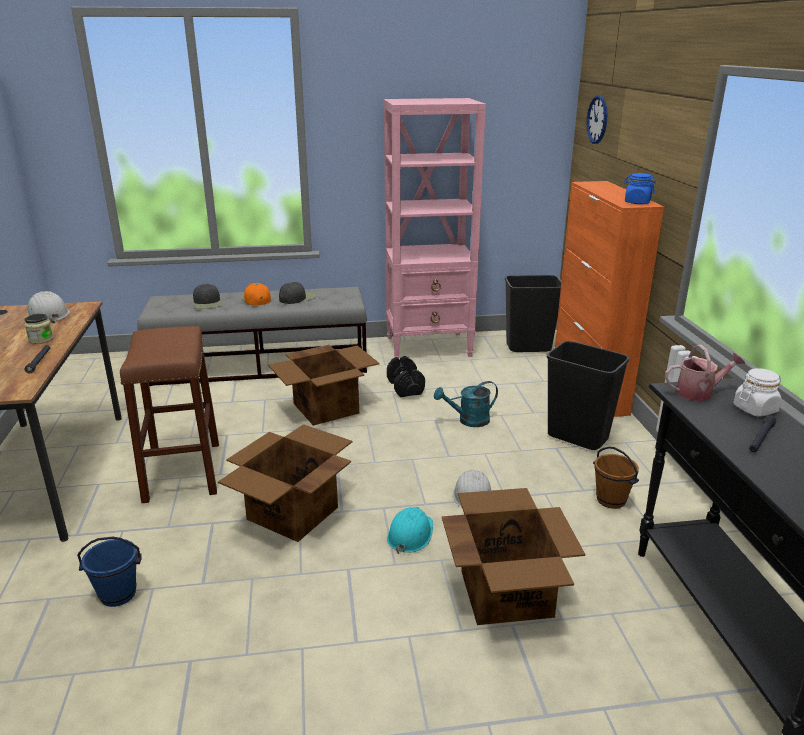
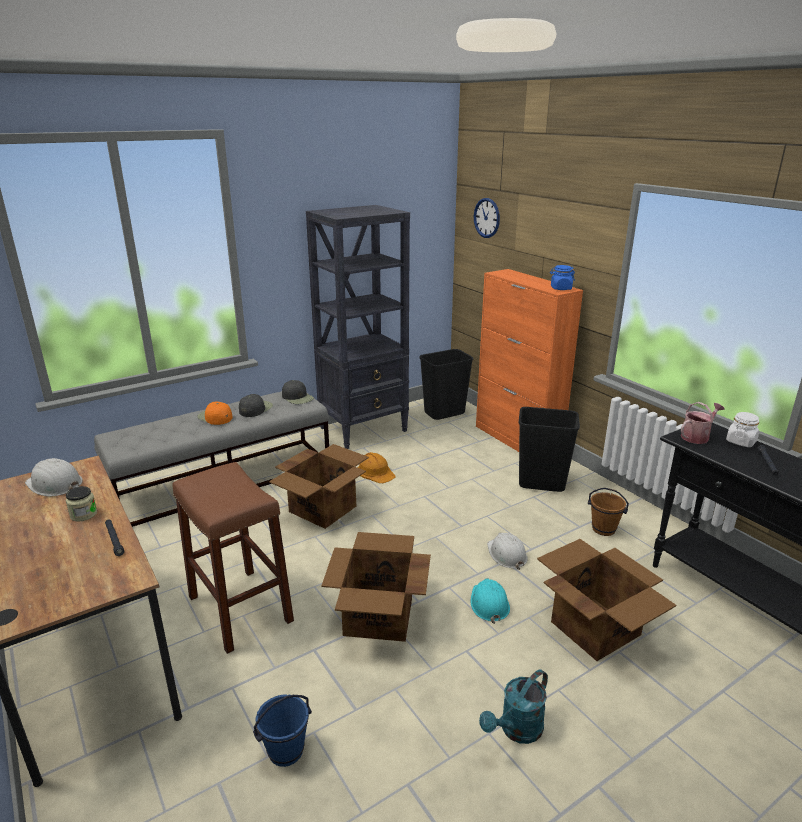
camera: 25 degrees left, 0 degrees up
black cap [193,284,222,309] -> black cap moved to [282,380,314,404]
pink bookcase [384,98,486,359] -> black bookcase [306,205,410,449]
black dumbbell [387,356,425,397] -> orange hard hat [358,452,396,483]
turquoise watering can [434,381,498,427] -> turquoise watering can moved to [479,669,548,744]

